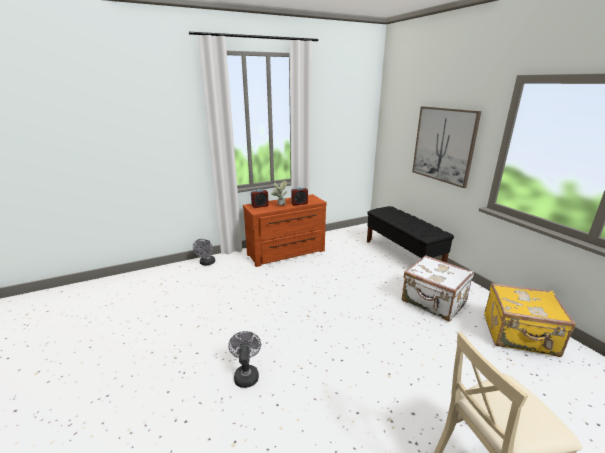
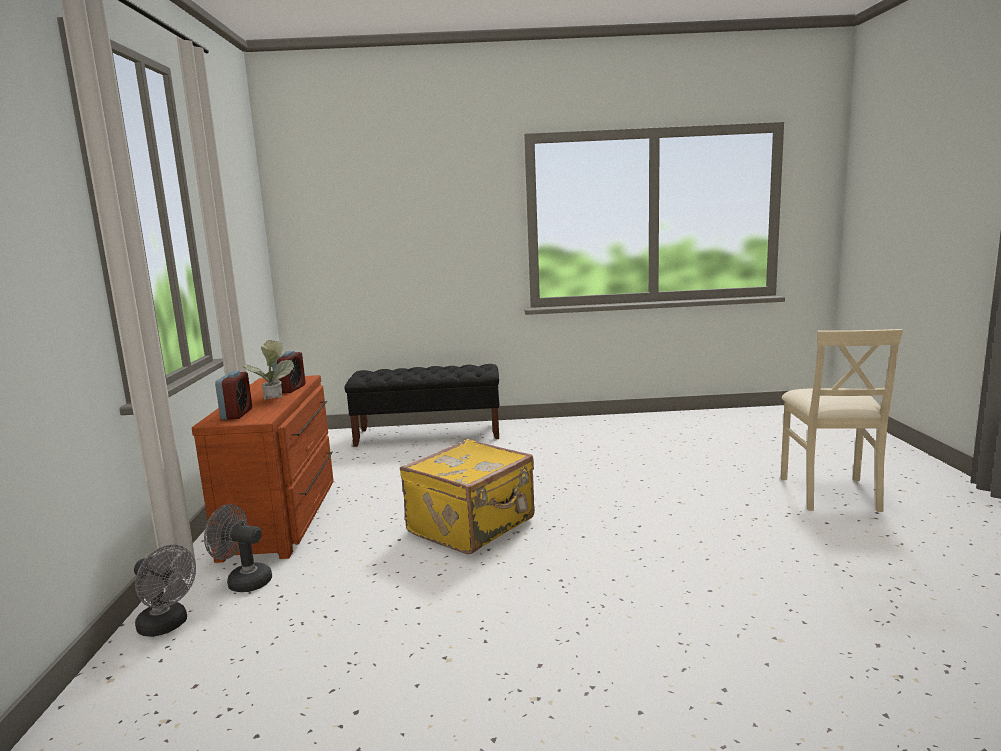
camera: 65 degrees left, 10 degrees down
grey fan [228,331,261,388] -> grey fan moved to [204,504,272,592]
white suitcase [402,255,474,322] -> none
picture [412,106,481,188] -> none
yellow suitcase [484,283,576,357] -> yellow suitcase moved to [400,439,535,554]

